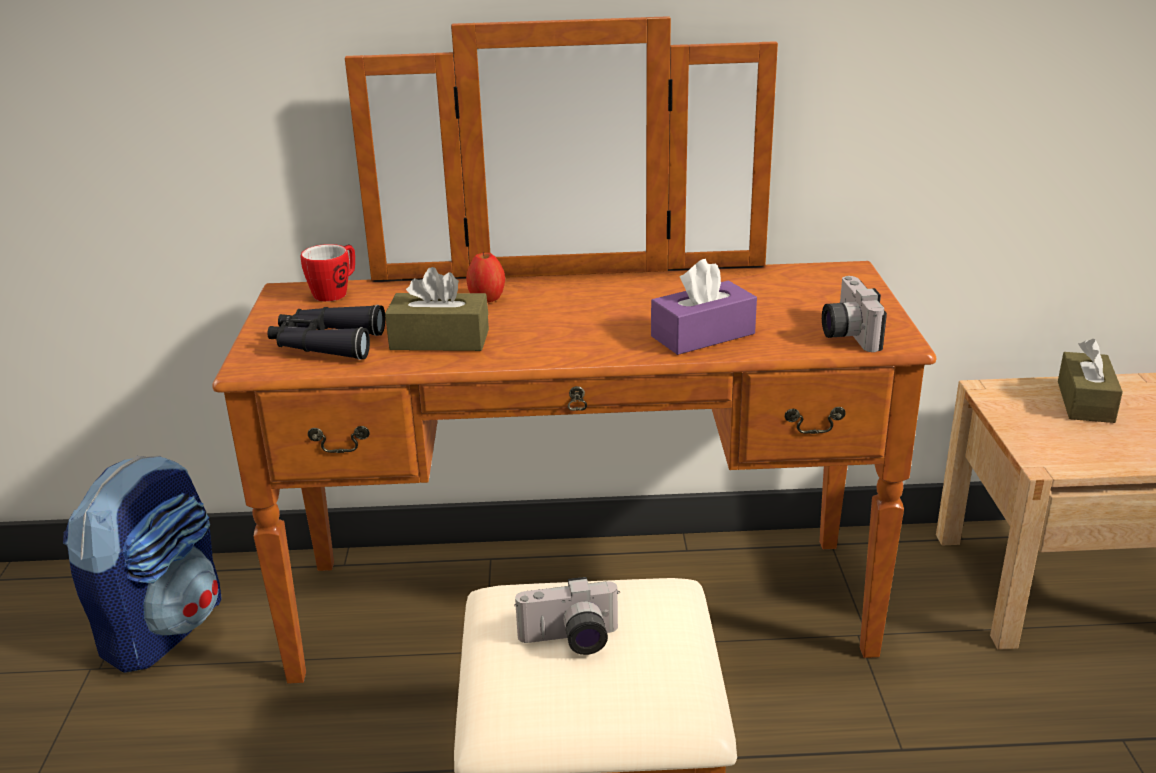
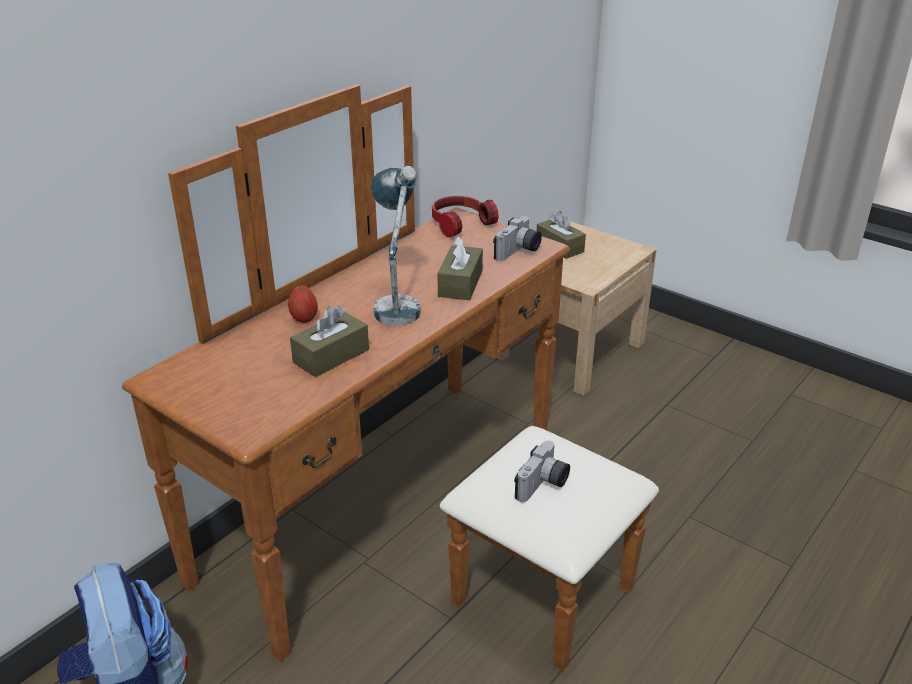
camera: 50 degrees left, 5 degrees up
black binoculars [267,305,385,360] -> none
mug [301,244,355,302] -> none
purple tissue box [651,259,757,355] -> brown tissue box [438,236,483,300]
camera [822,276,887,352] -> camera turned 90 degrees counterclockwise [493,216,542,261]
none -> table lamp [371,166,421,326]
none -> headphones [432,196,499,237]

